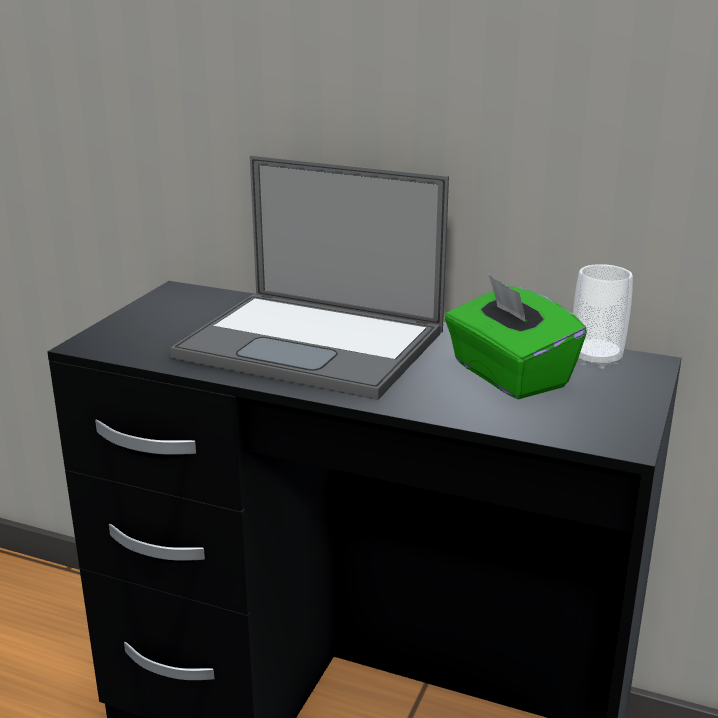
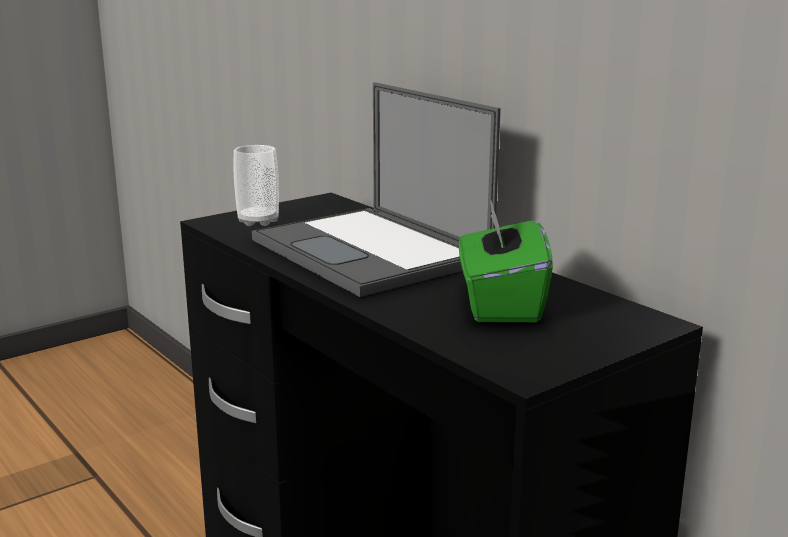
camera: 30 degrees right, 5 degrees down
cup [573,264,633,369] -> cup moved to [233,145,279,226]

